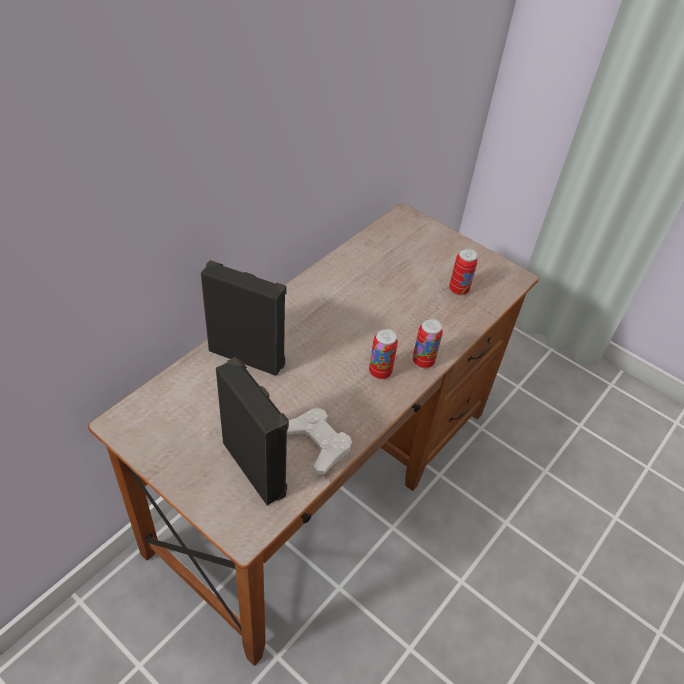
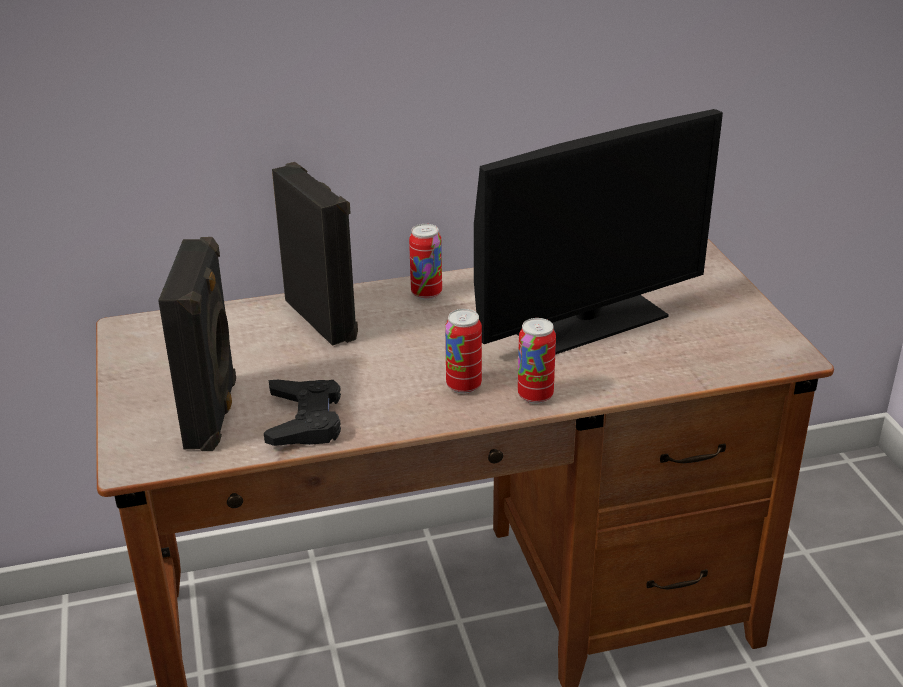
camera: 40 degrees right, 15 degrees down
white game controller [287,407,352,475] -> black game controller [264,380,341,446]
can [449,248,478,296] -> can moved to [409,224,442,300]
none -> monitor [474,109,723,355]

